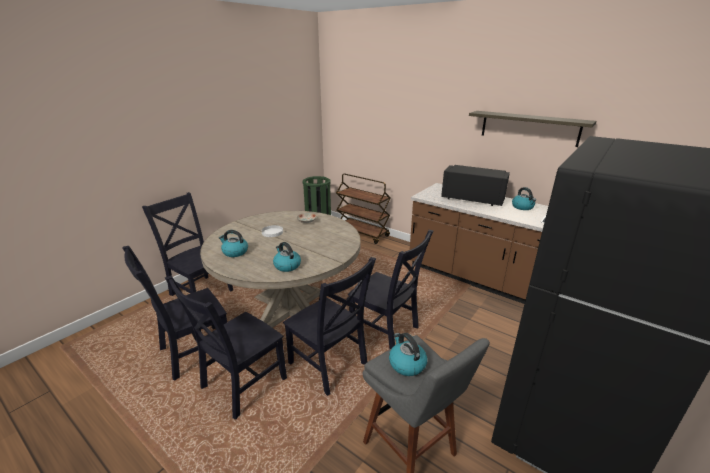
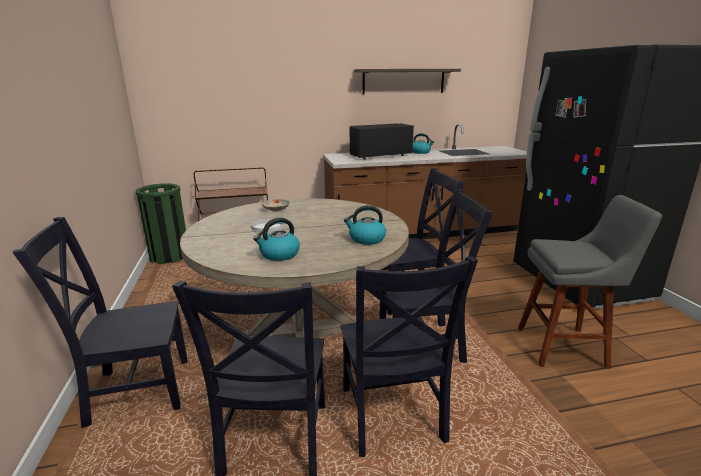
camera: 50 degrees left, 5 degrees down
kettle [389,333,427,376] -> none

